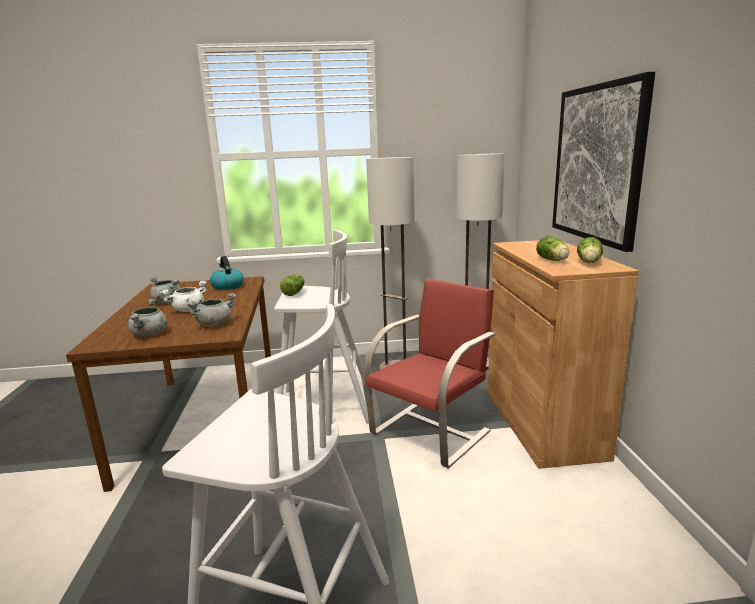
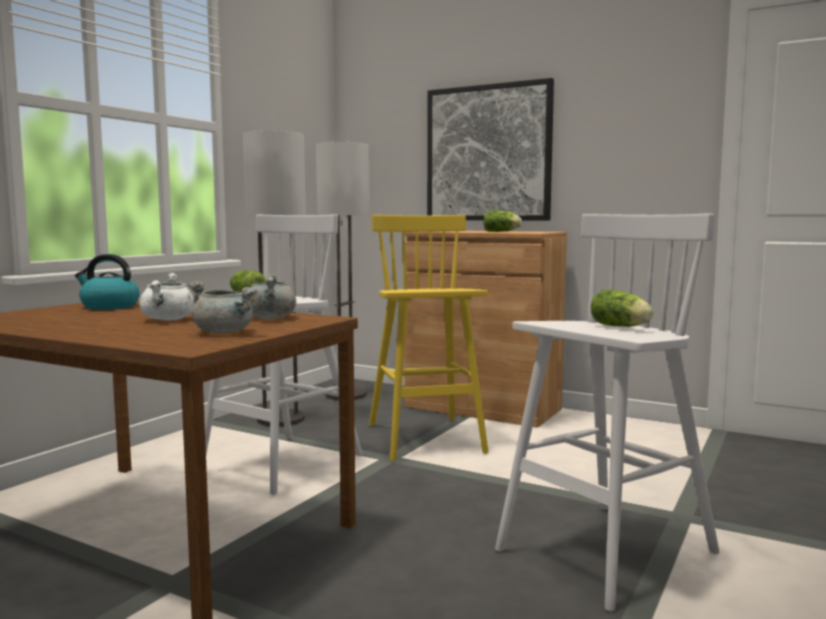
camera: 55 degrees left, 10 degrees down
grey cooking pot [149,277,180,304] -> none
red chair [364,278,496,468] -> yellow stool [369,215,488,461]
lettuce [577,237,603,263] -> lettuce moved to [590,290,654,327]

